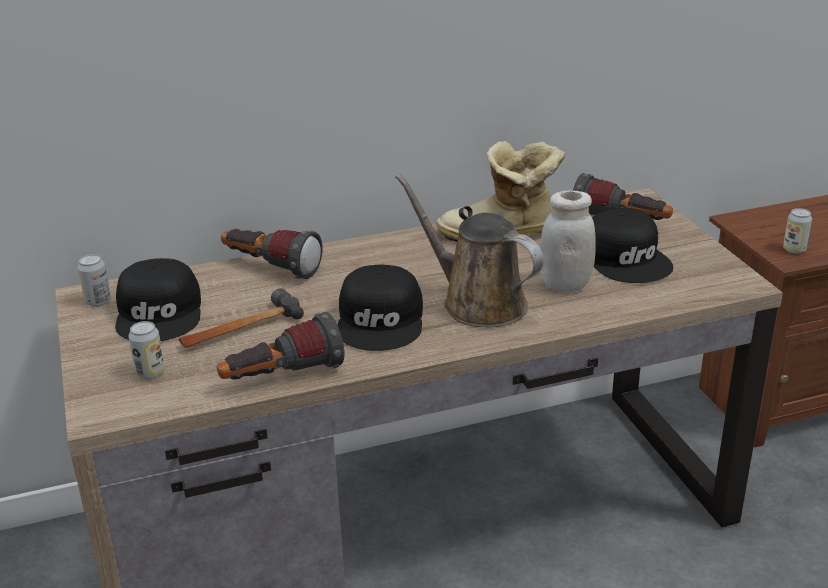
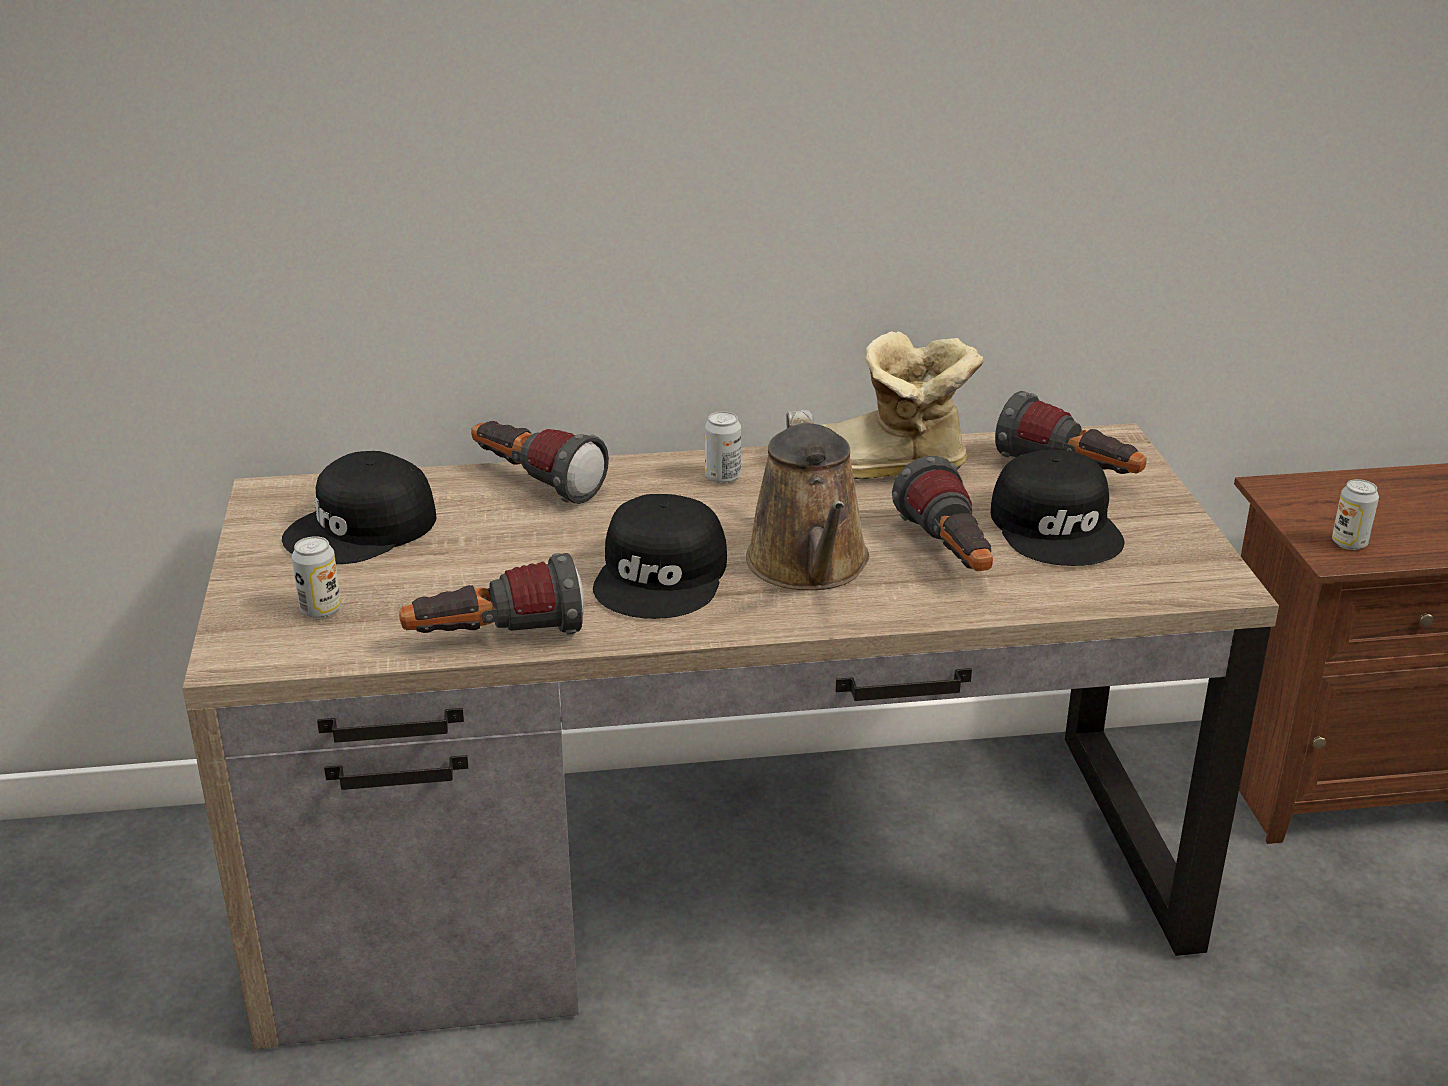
camera: 10 degrees right, 0 degrees up
can [77,254,111,307] -> can moved to [705,411,741,484]
black cap [115,258,201,341] -> black cap turned 45 degrees clockwise [282,451,436,564]
hammer [179,288,304,348] -> none
brown watering can [395,173,544,327] -> brown watering can turned 150 degrees counterclockwise [746,410,869,590]
white jar [540,191,596,293] -> flashlight [892,456,993,571]

